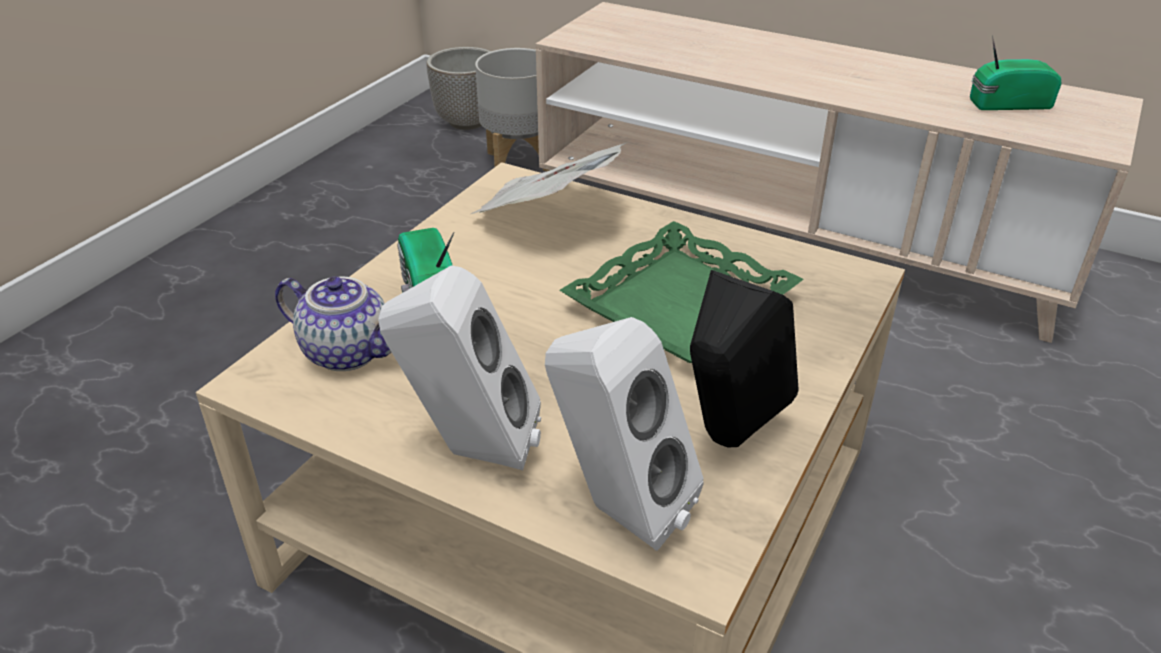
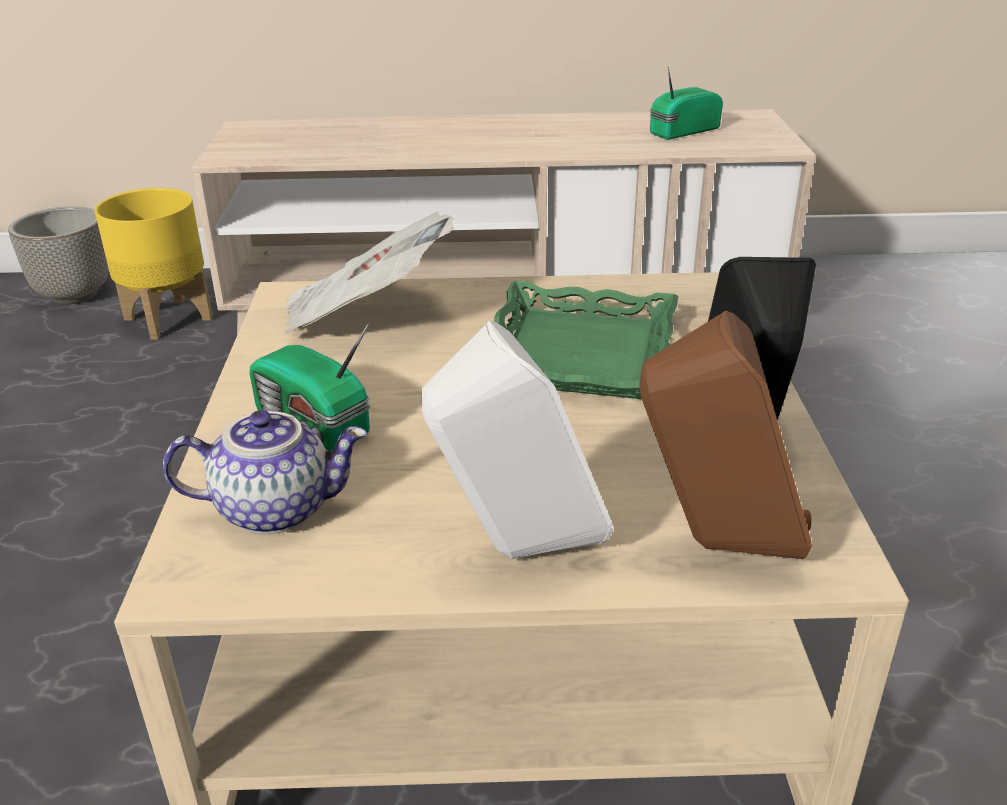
camera: 30 degrees left, 5 degrees down
grey planter [475,48,550,171] -> yellow planter [95,188,213,340]
white speaker [545,317,704,551] -> brown speaker [639,311,812,559]

